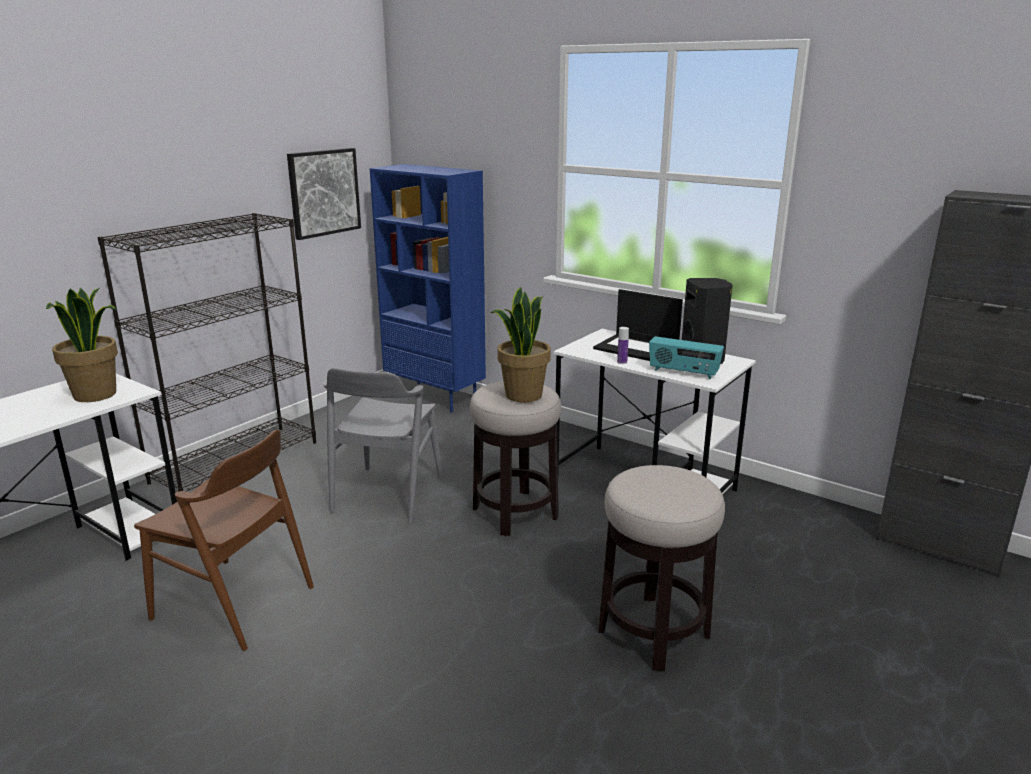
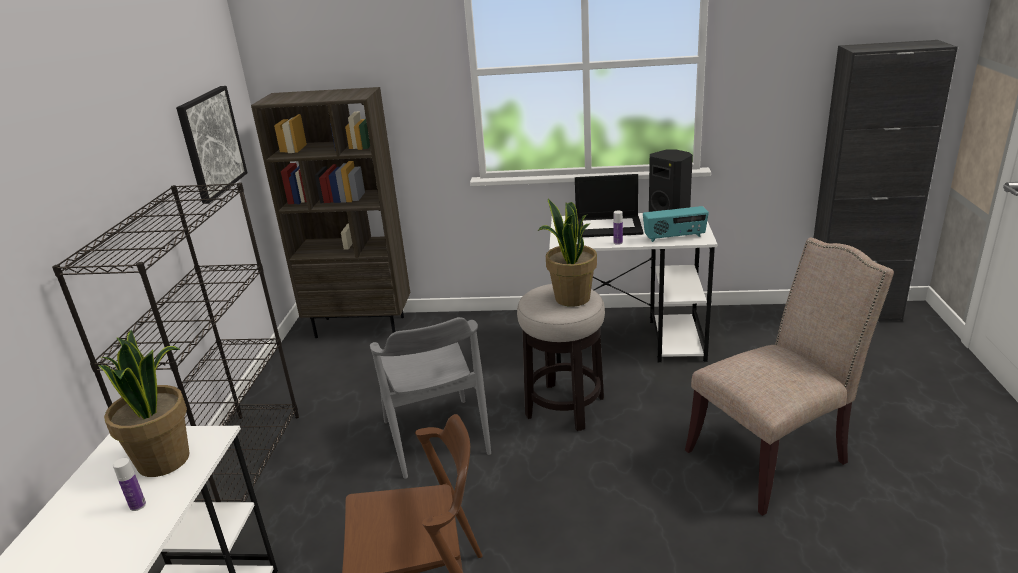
camera: 30 degrees left, 5 degrees up
blue bookcase [370,164,486,412] -> brown bookcase [251,87,410,338]
stool [598,465,725,671] -> beige chair [685,238,894,516]
none -> bottle [113,458,146,511]

